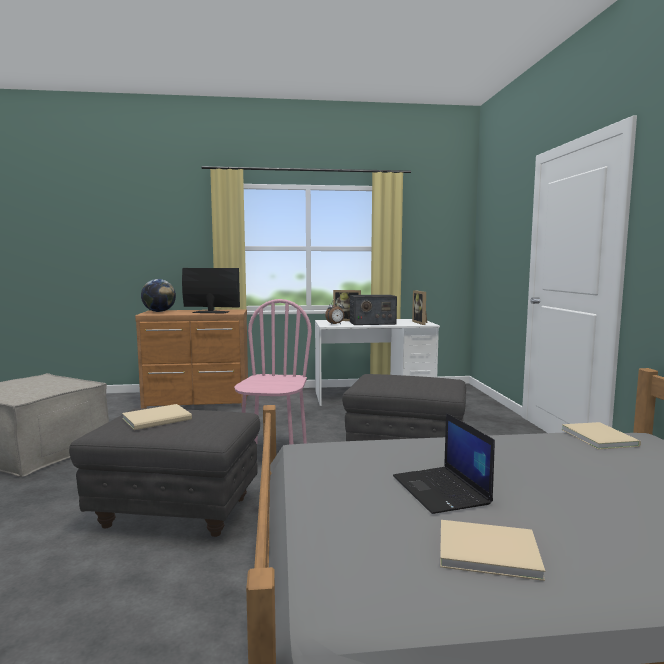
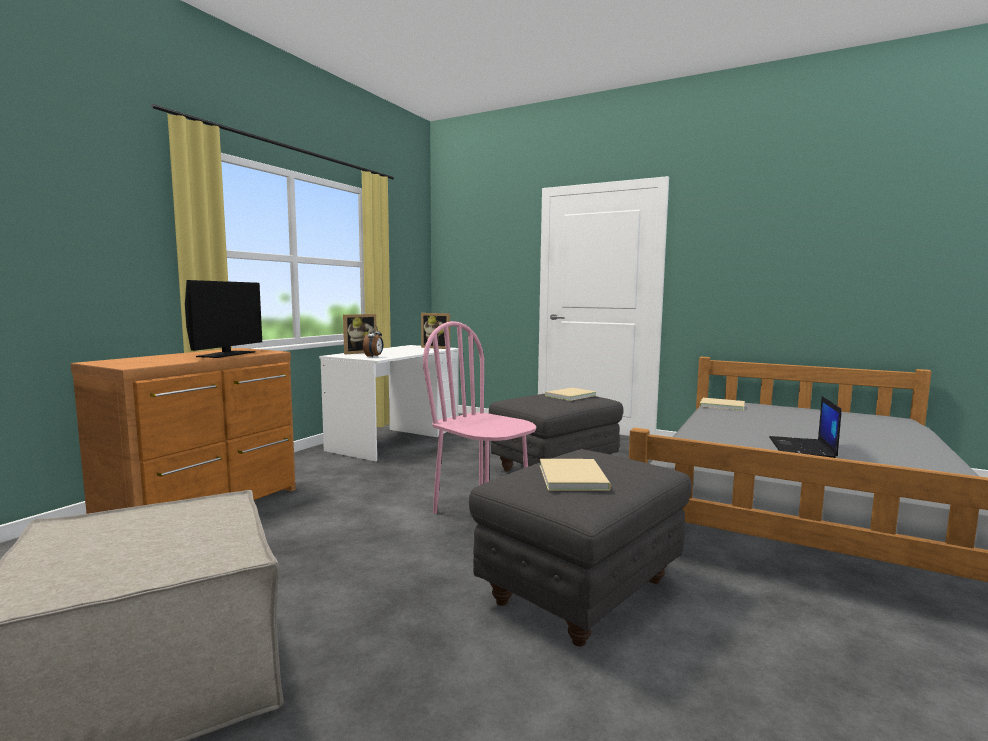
camera: 55 degrees left, 0 degrees up
globe [141,279,176,312] -> none
monitor [182,268,240,313] -> monitor turned 150 degrees clockwise [185,280,262,358]
radio [350,295,397,325] -> none
laptop [393,413,495,514] -> laptop turned 90 degrees clockwise [769,396,842,458]
beige book [440,520,545,581] -> beige book moved to [545,388,596,401]

